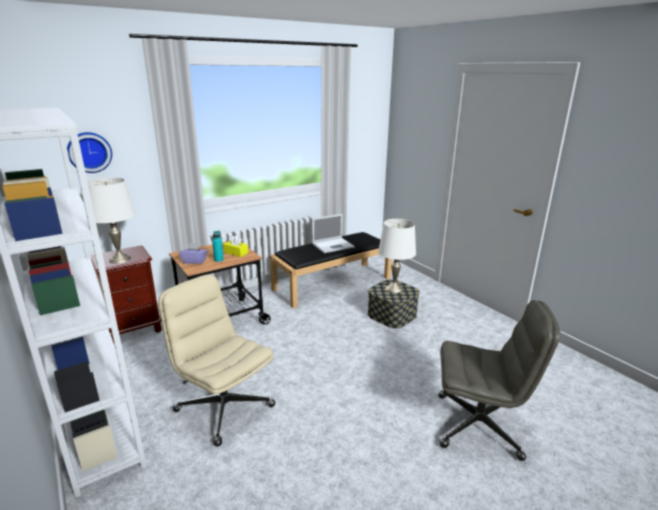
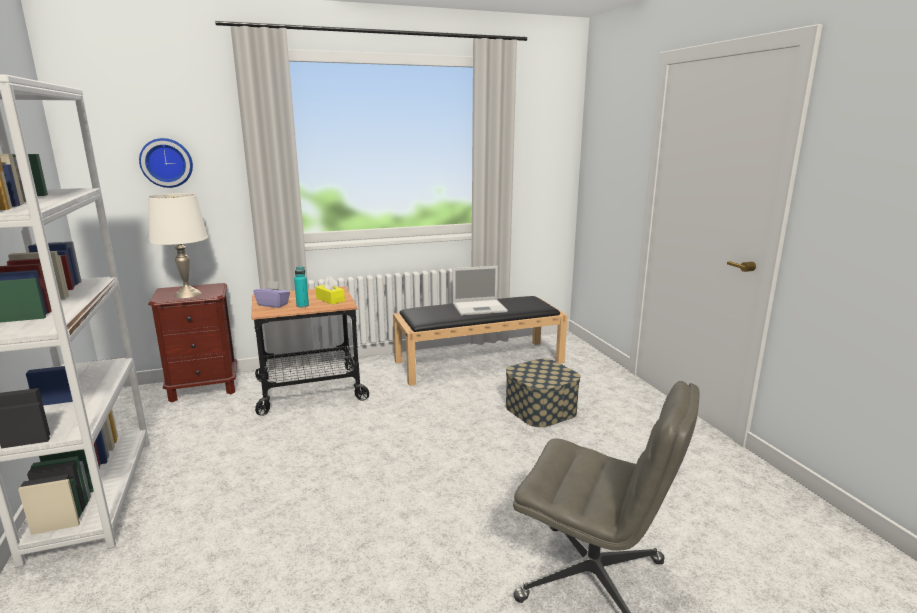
camera: 15 degrees right, 5 degrees down
beige office chair [158,274,275,447] -> none
white table lamp [378,219,416,293] -> none

